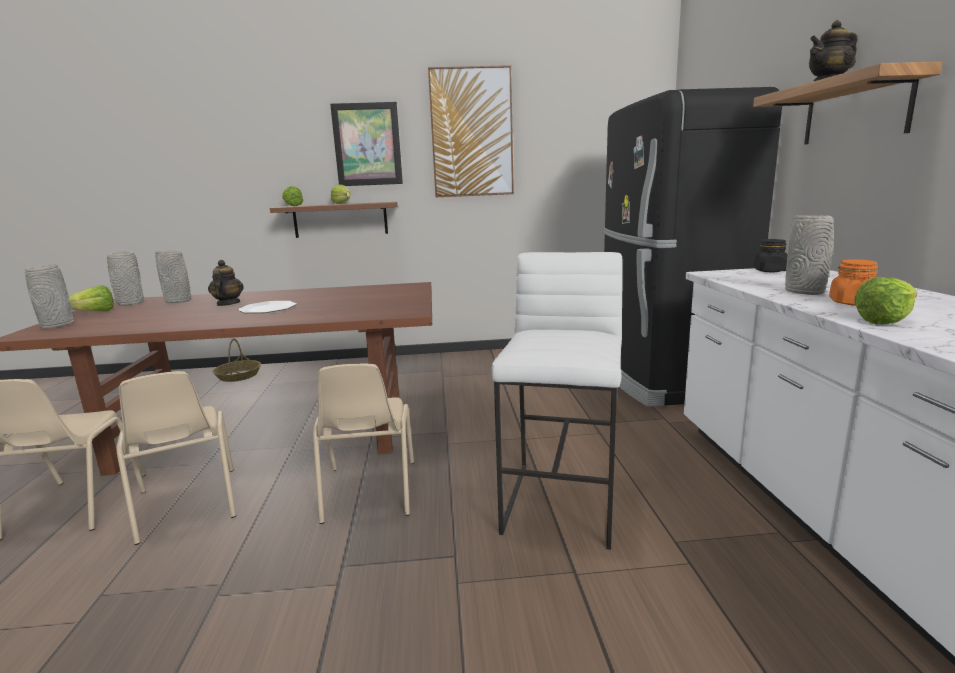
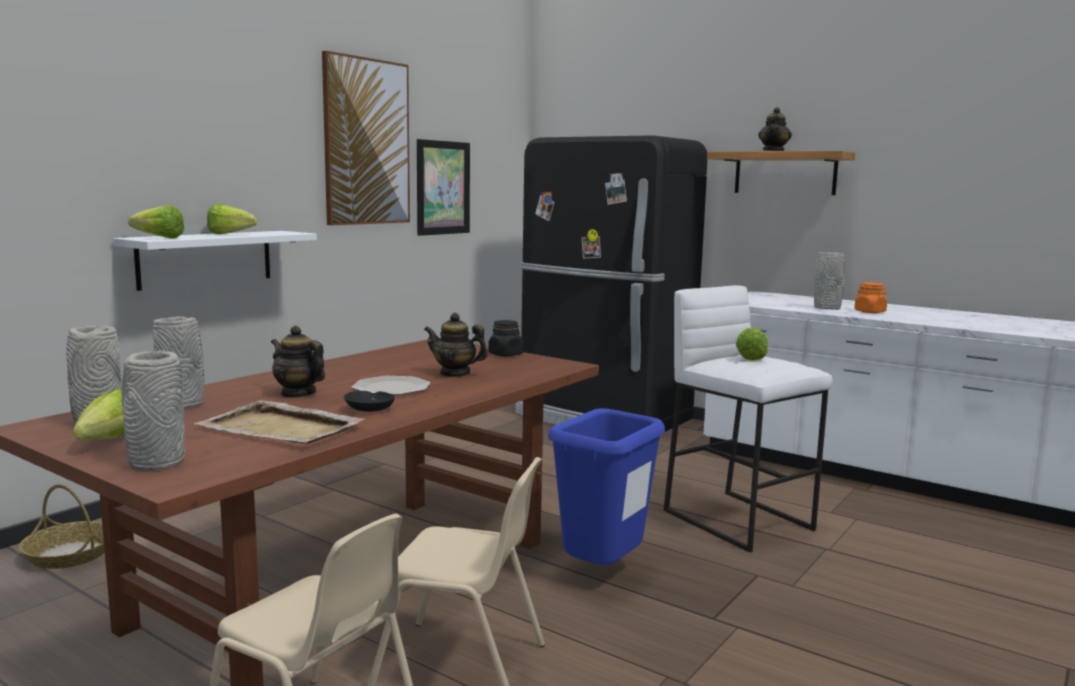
camera: 50 degrees left, 5 degrees down
brown shelf [270,202,397,238] -> white shelf [113,231,317,291]
beige chair [313,363,414,524] -> blue trash can [548,408,665,565]
picture [330,102,403,186] -> picture moved to [417,139,470,236]
black jar [754,239,788,272] -> black jar moved to [488,320,523,356]
lettuce [854,278,917,324] -> lettuce moved to [736,328,768,361]
none -> beige tray [194,400,365,444]
none -> black bowl [344,391,395,412]
none -> teapot [424,313,488,377]

